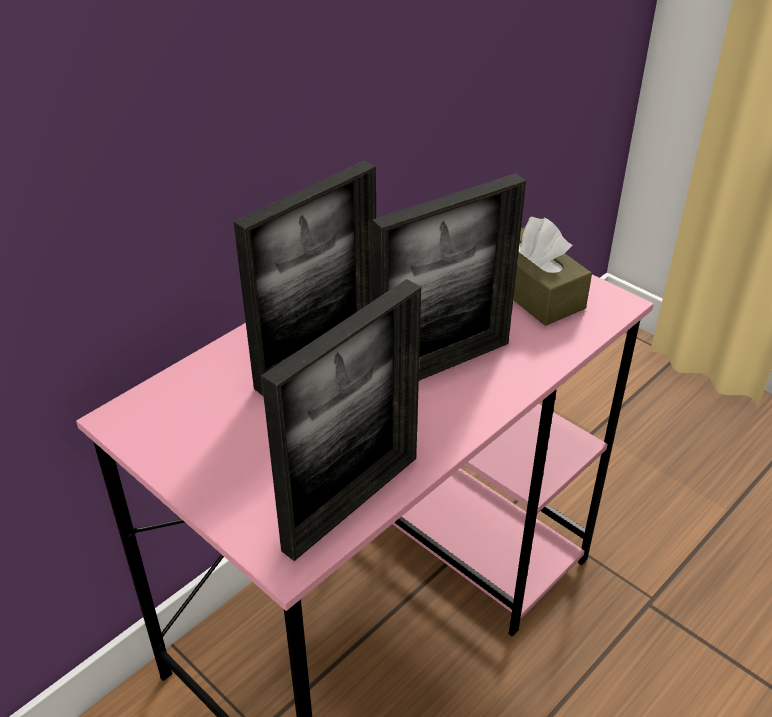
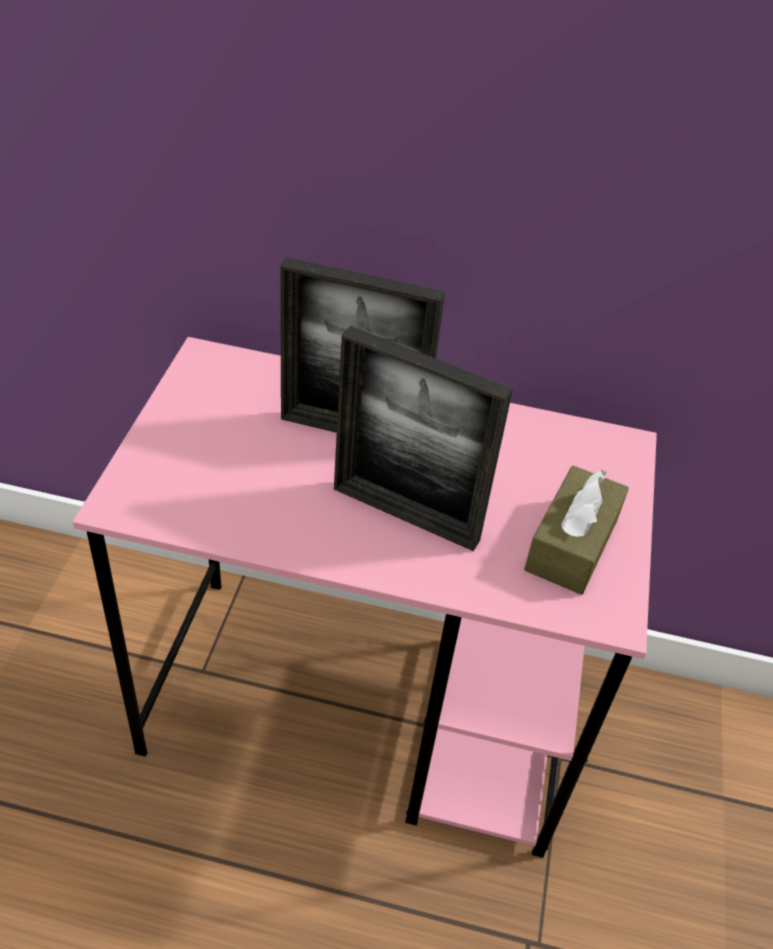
camera: 55 degrees right, 5 degrees up
picture frame [261,279,421,561] -> none

